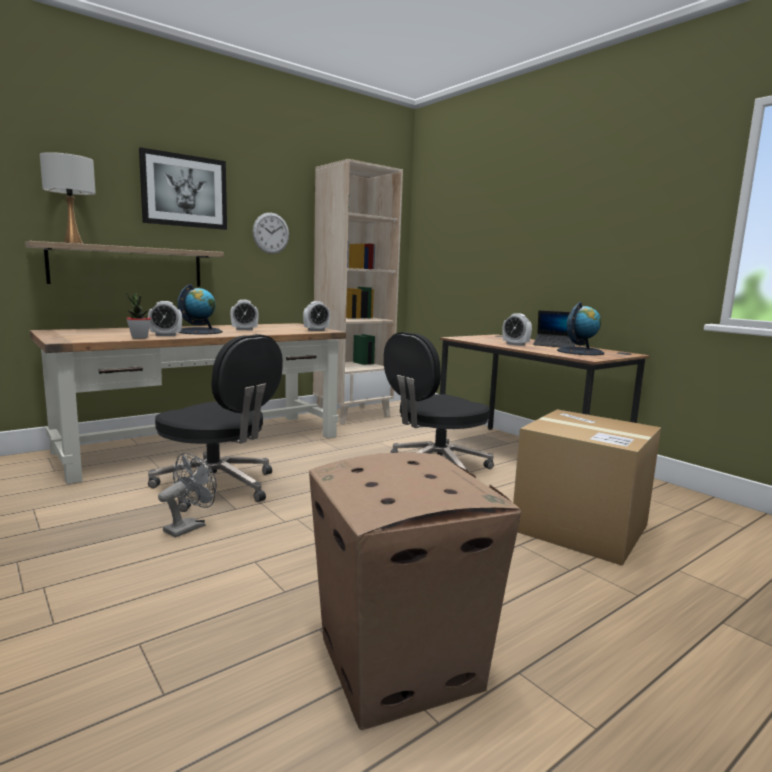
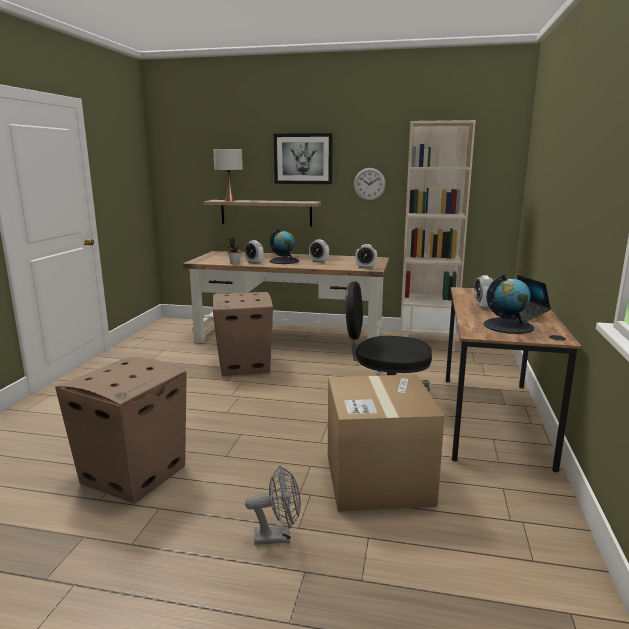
camera: 50 degrees right, 5 degrees up
black office chair [148,334,283,512] -> cardboard box [213,292,273,376]
grey fan [158,453,217,538] -> grey fan moved to [245,465,301,545]

